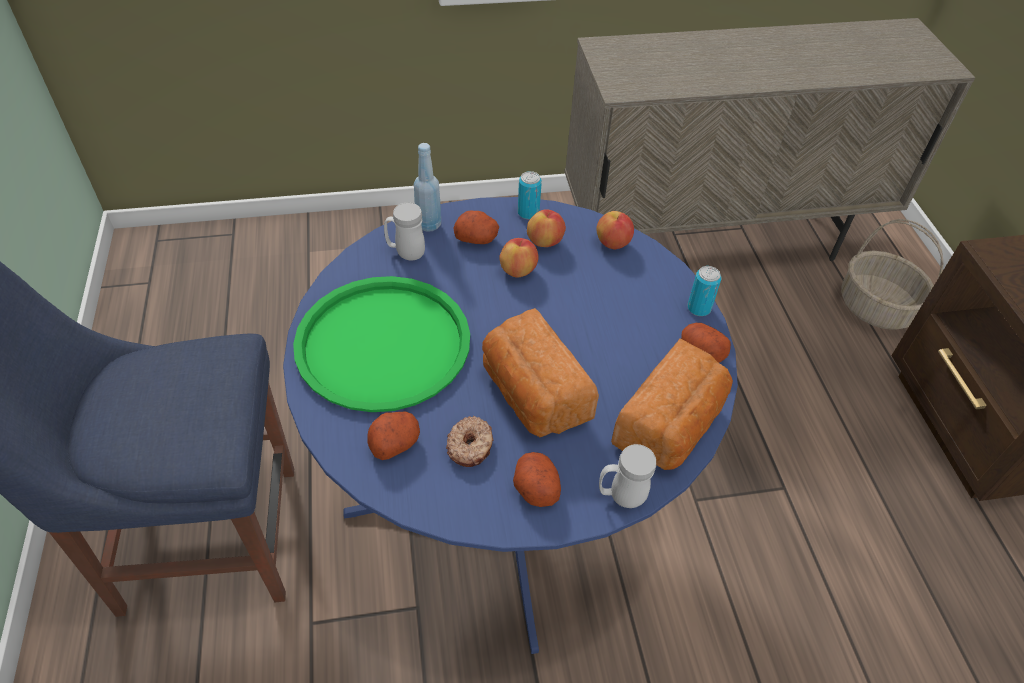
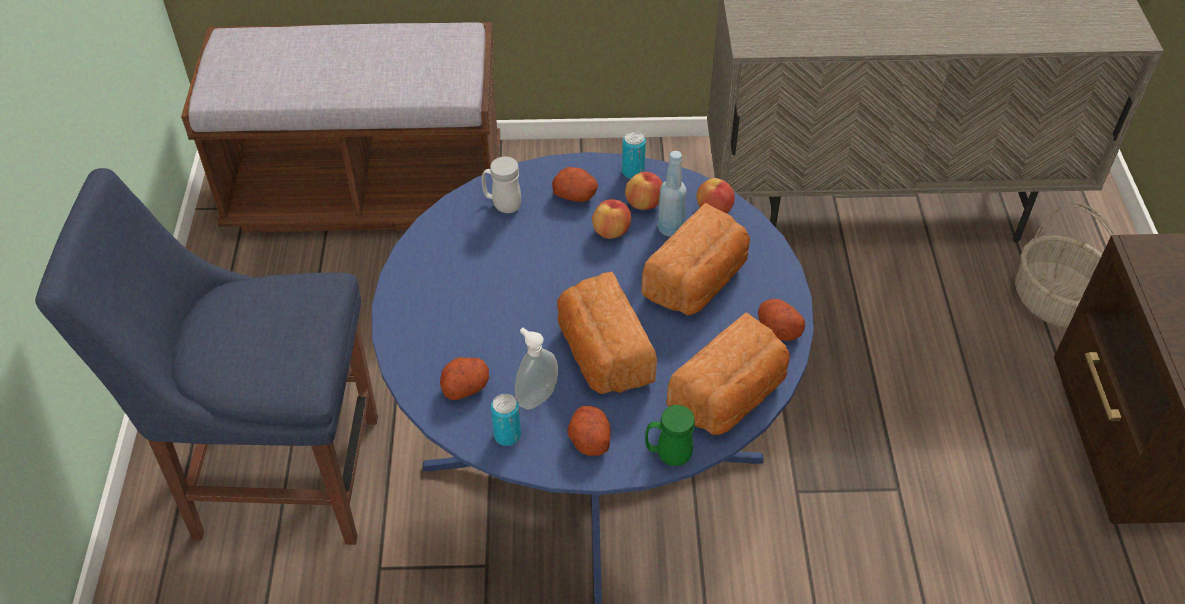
camera: 10 degrees right, 0 degrees up
green tray [293,276,470,412] -> none
blue bottle [414,143,441,232] -> blue bottle moved to [657,151,686,236]
donut [446,416,493,467] -> soap dispenser [515,328,558,410]
white mug [599,444,656,508] -> green mug [645,405,695,466]
can [687,266,721,316] -> can moved to [491,394,521,446]
none -> brown bench [181,22,500,232]
none -> bread [641,203,750,316]

